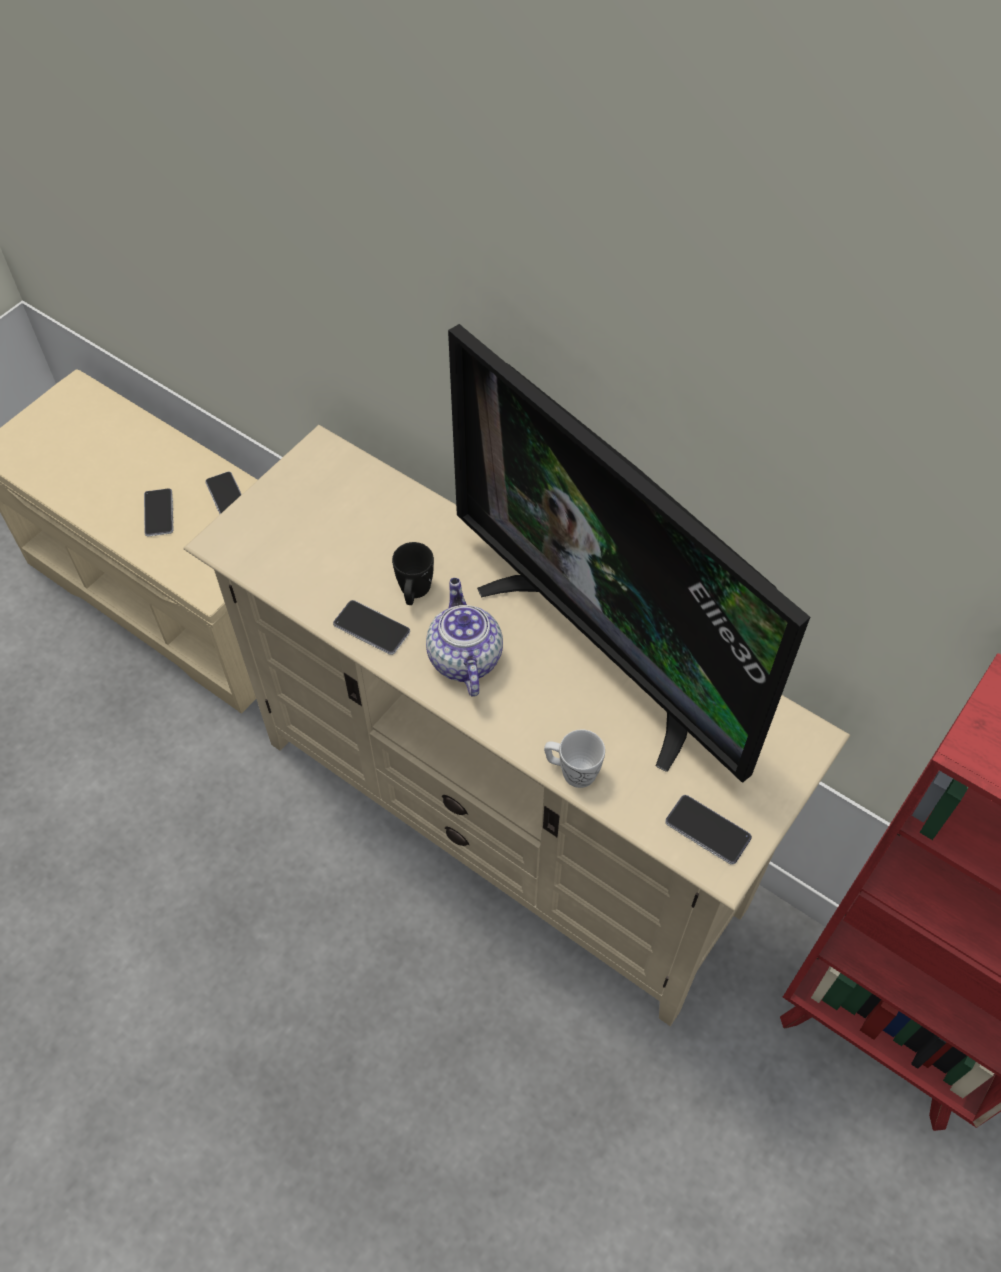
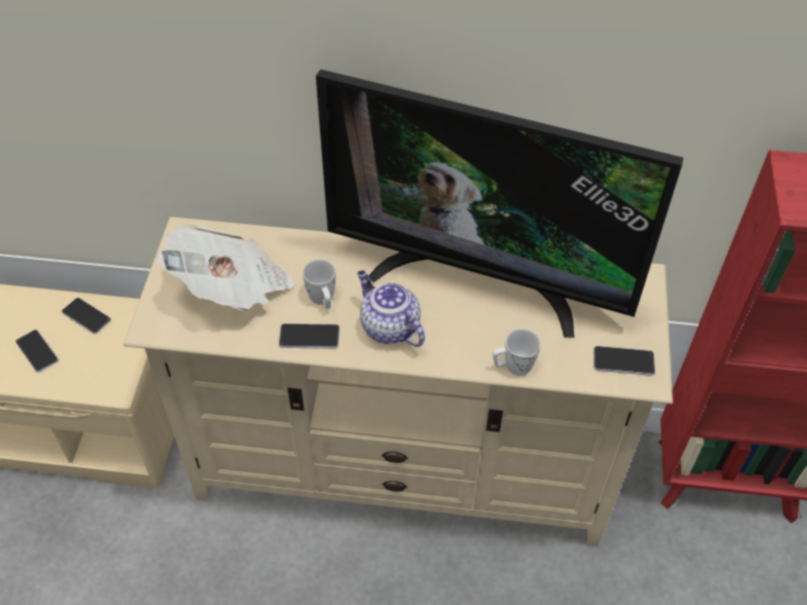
camera: 30 degrees left, 5 degrees down
black mug [392,542,434,605] -> white mug [303,259,336,309]
none -> newspaper [156,224,295,311]

